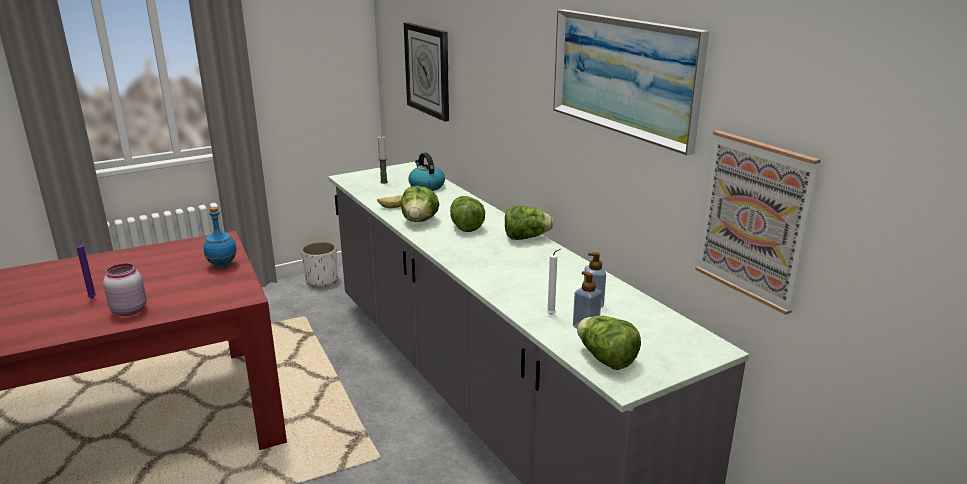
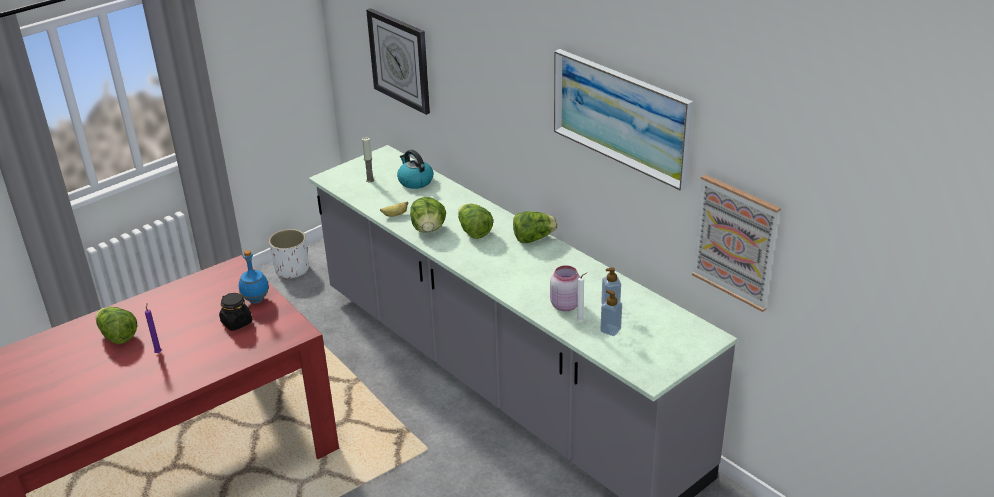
camera: 10 degrees left, 10 degrees up
pink jar [103,264,146,316] -> pink jar moved to [550,265,580,311]
lettuce [577,316,641,370] -> lettuce moved to [96,307,138,344]
none -> black jar [219,293,252,331]

